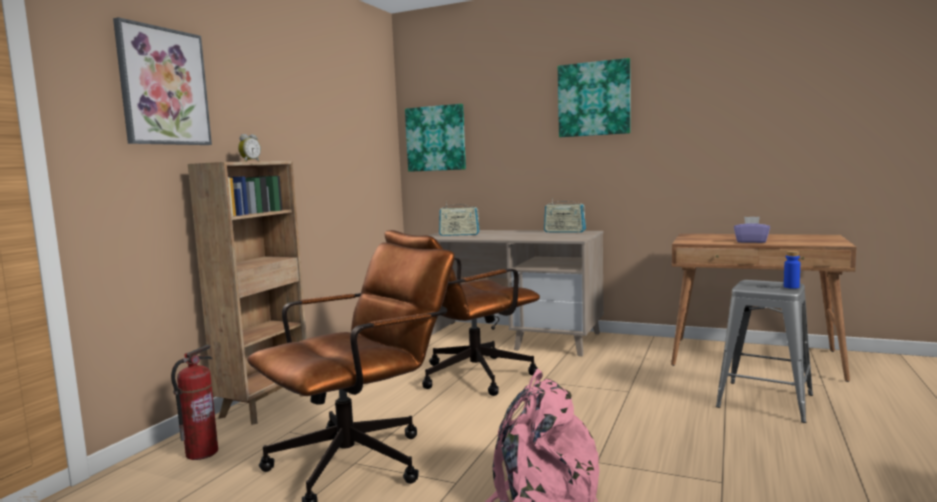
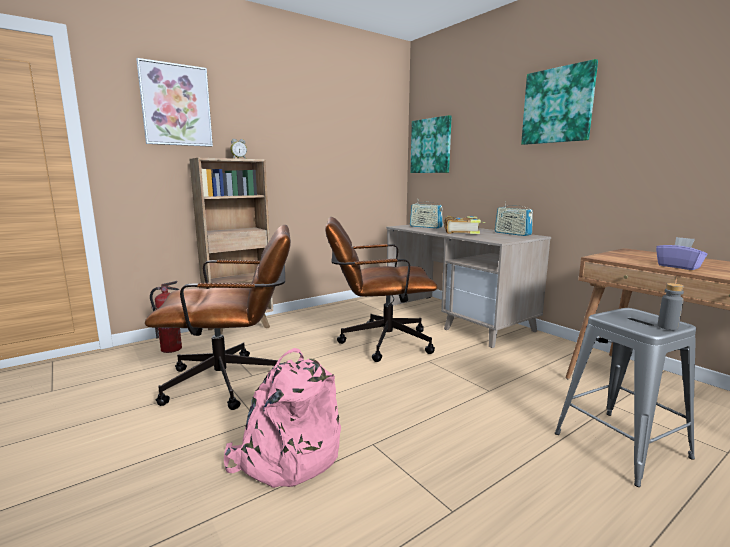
camera: 30 degrees right, 5 degrees up
blue bottle [784,251,800,289] -> grey bottle [658,283,684,330]
none -> book [444,216,485,234]

